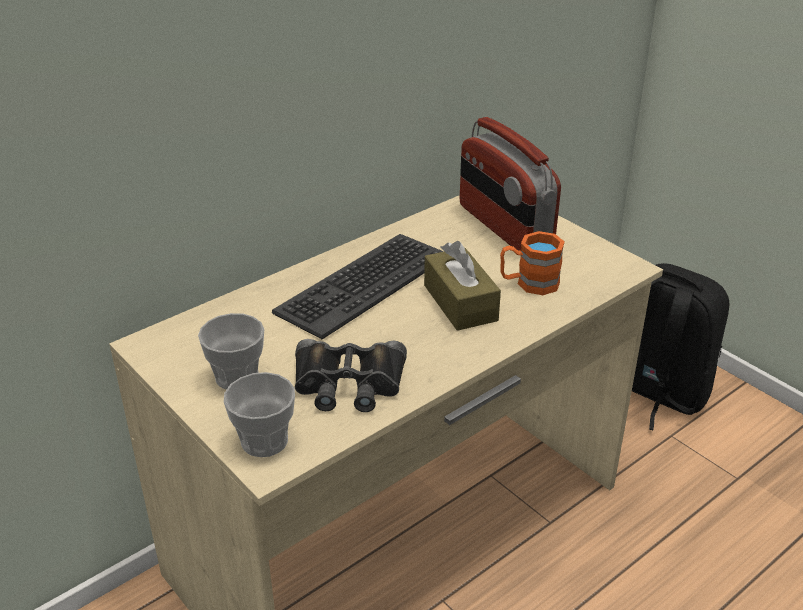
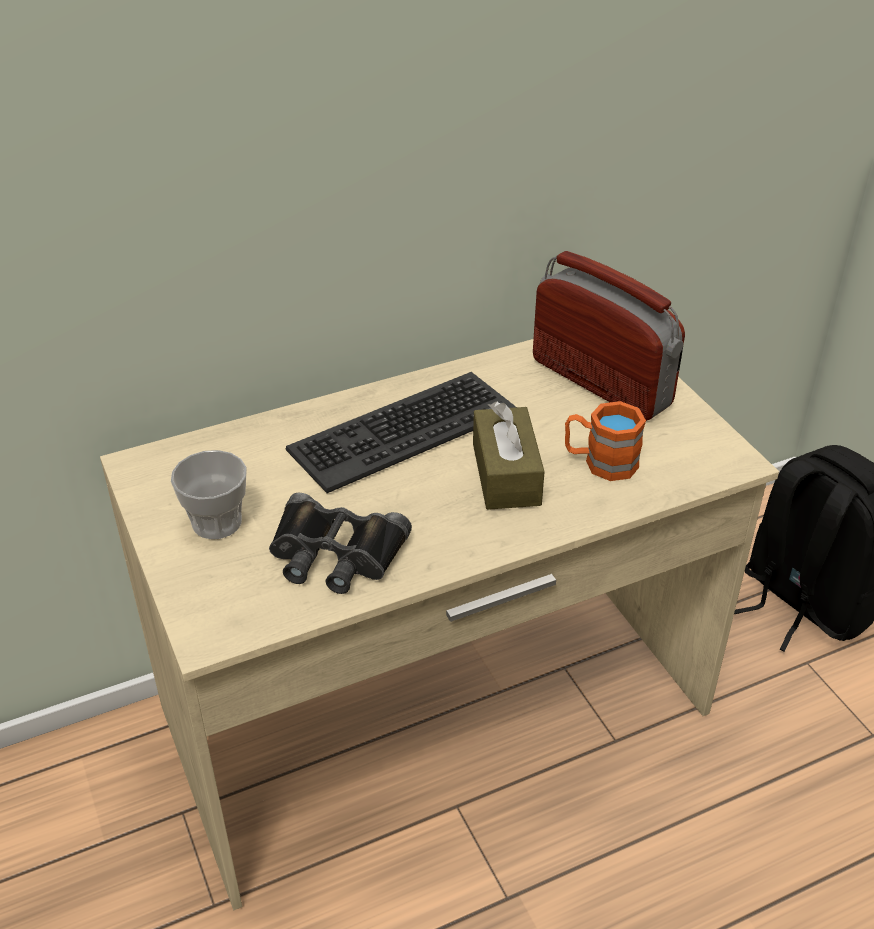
camera: 15 degrees right, 5 degrees up
cup [224,372,295,457] -> none
radio [459,117,561,251] -> radio turned 150 degrees clockwise [533,251,685,421]

